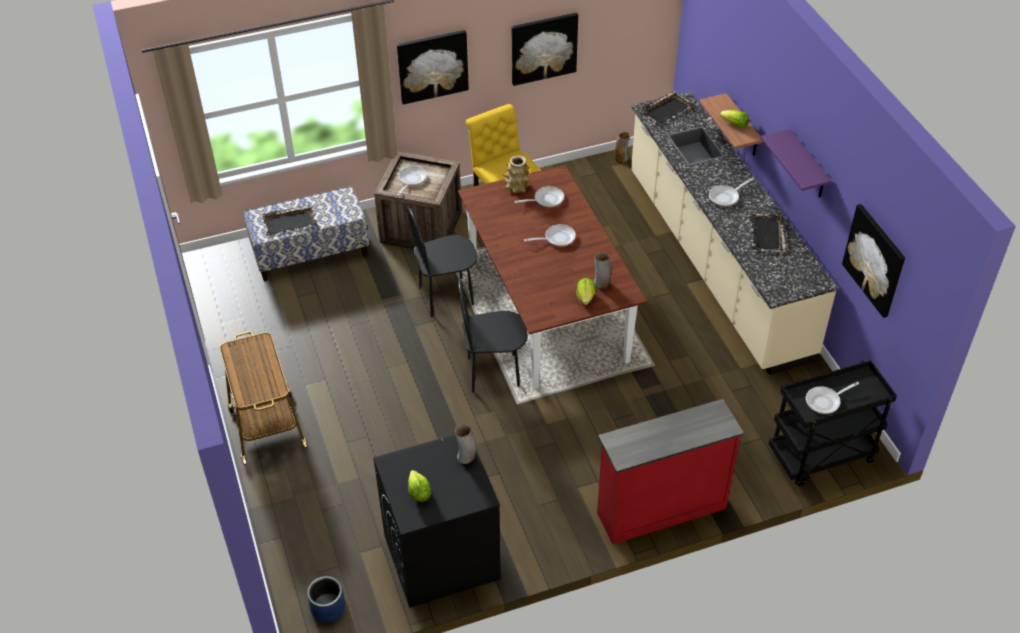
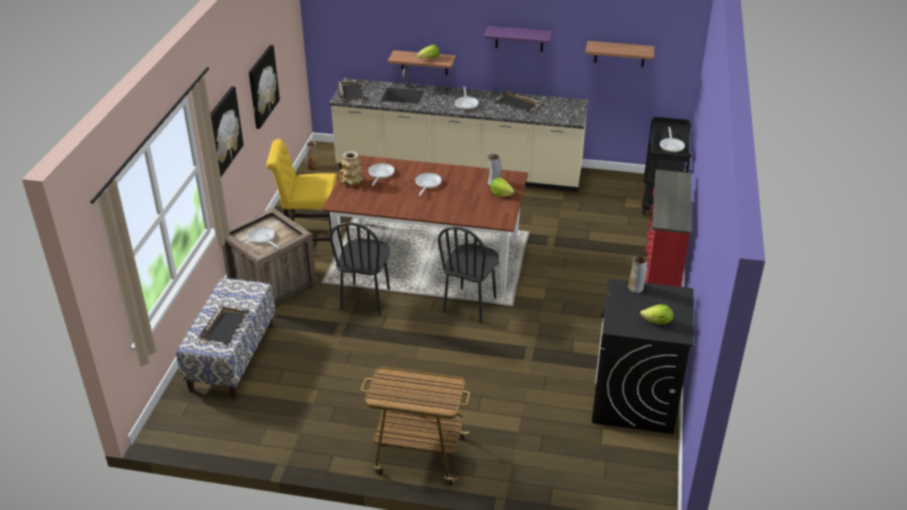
camera: 60 degrees left, 10 degrees down
blue planter [307,576,346,622] -> none
picture [842,204,905,318] -> shelf [585,41,655,67]

